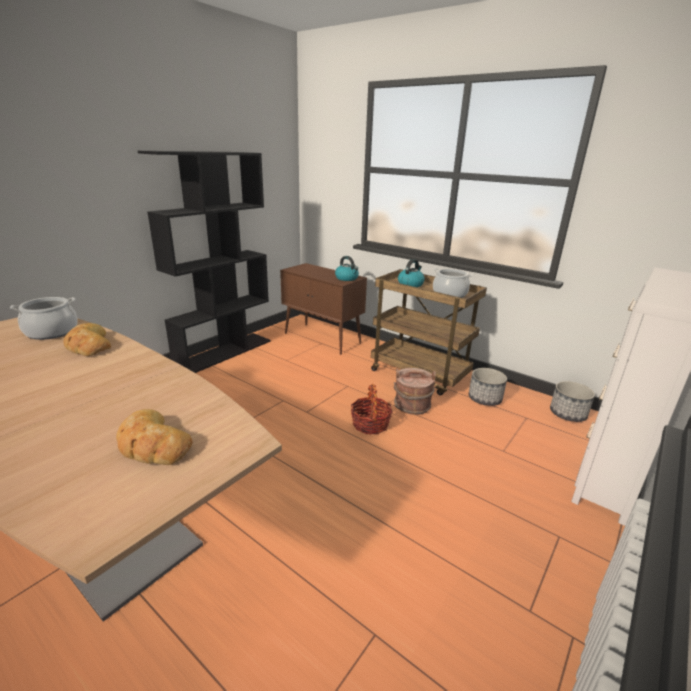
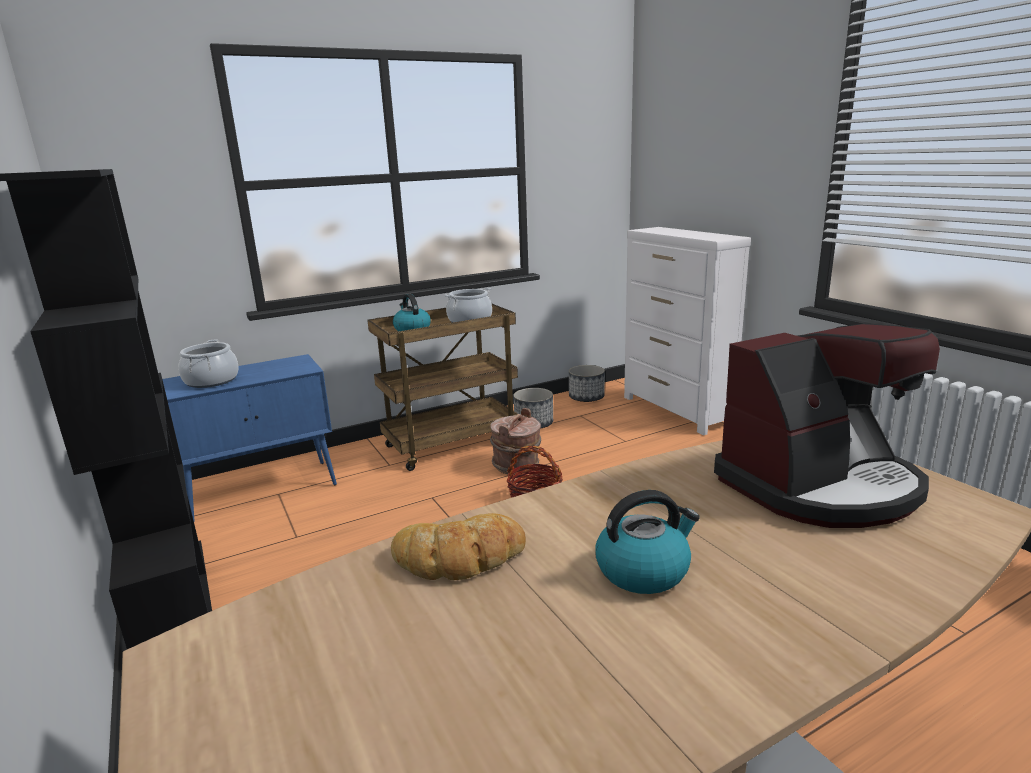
camera: 65 degrees left, 5 degrees down
cooking pot [10,297,78,340] -> cooking pot moved to [178,340,239,388]
bread [116,409,193,465] -> coffee machine [714,324,940,528]
brown cabinet [280,263,367,354] -> blue cabinet [162,354,337,520]
kettle [335,256,359,281] -> kettle moved to [595,490,700,594]

